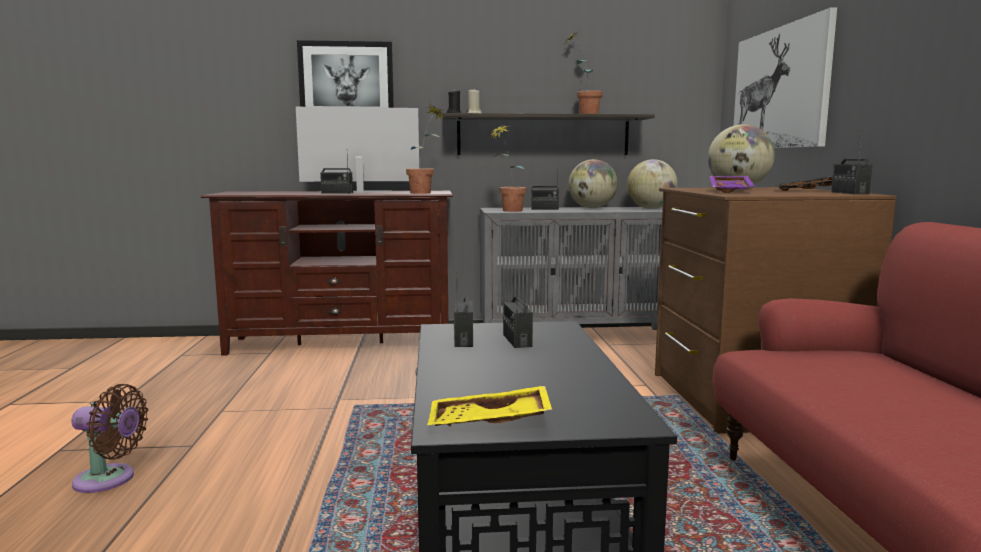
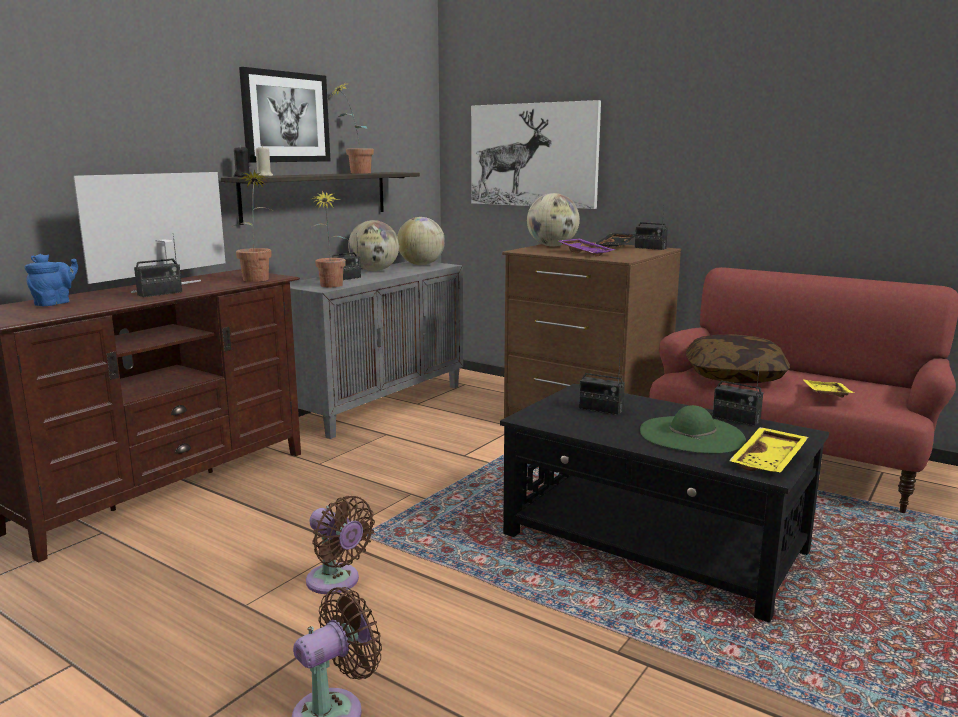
camera: 50 degrees left, 5 degrees up
picture [297,40,394,108] -> picture moved to [239,67,331,162]
radio [454,273,473,347] -> radio moved to [712,361,763,426]
none -> blue teapot [25,254,78,306]
none -> brown fan [306,496,375,594]
none -> green hat [640,405,746,453]
none -> pillow [686,334,790,384]
none -> yellow tray [804,380,854,398]

